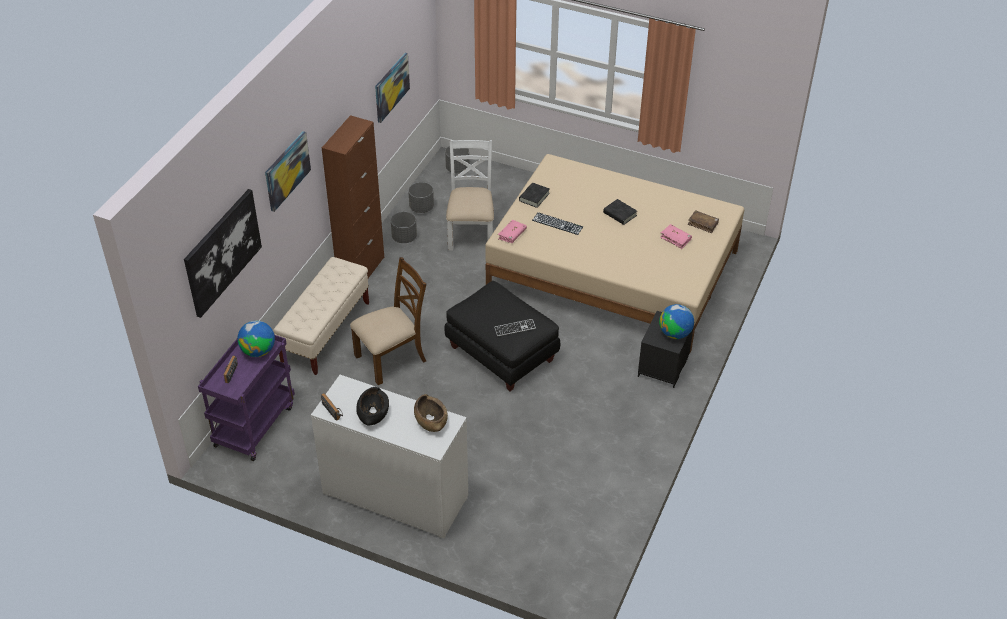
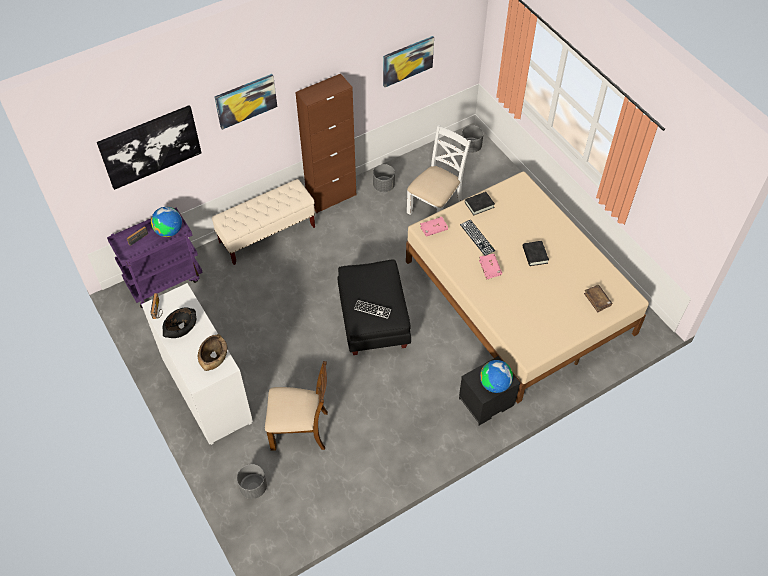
camera: 35 degrees right, 10 degrees up
brown chair [350,257,426,385] -> brown chair moved to [265,361,328,451]
grey planter [408,182,434,213] -> grey planter moved to [237,464,267,499]
pink book [660,224,692,249] -> pink book moved to [479,254,502,280]

